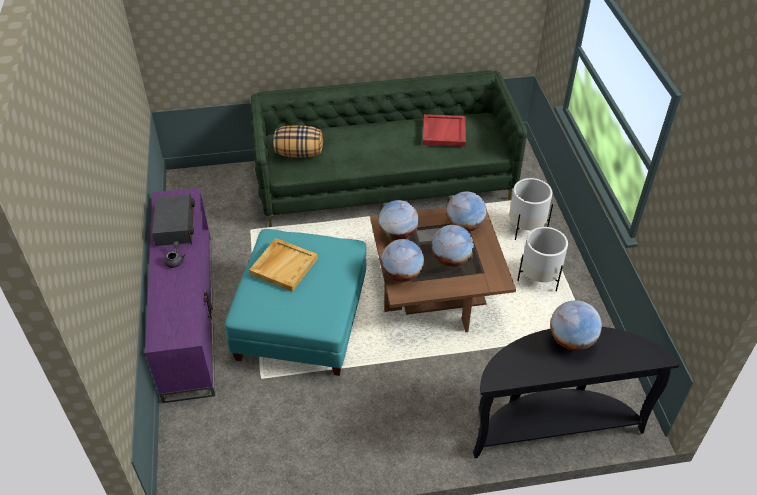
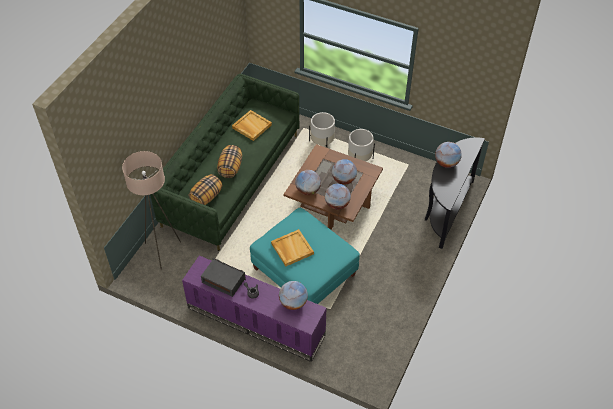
camera: 55 degrees left, 5 degrees up
red tray [423,114,466,147] -> beige tray [232,110,272,141]
globe [446,192,487,232] -> globe moved to [279,281,308,310]
none -> beige floor lamp [122,151,181,270]
none -> pillow [217,145,242,178]

